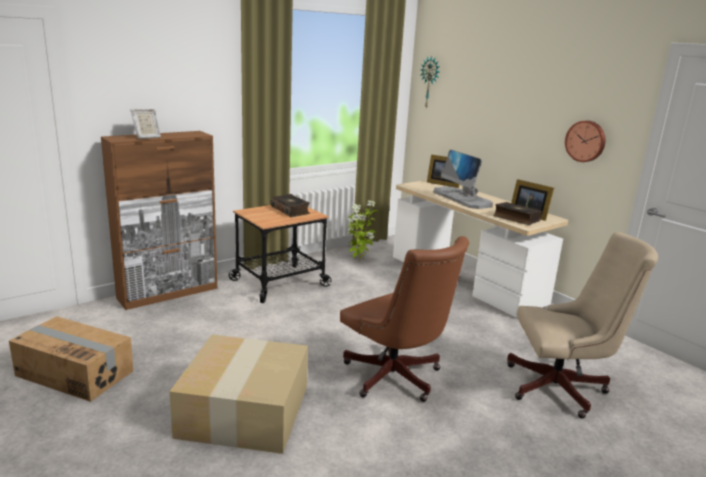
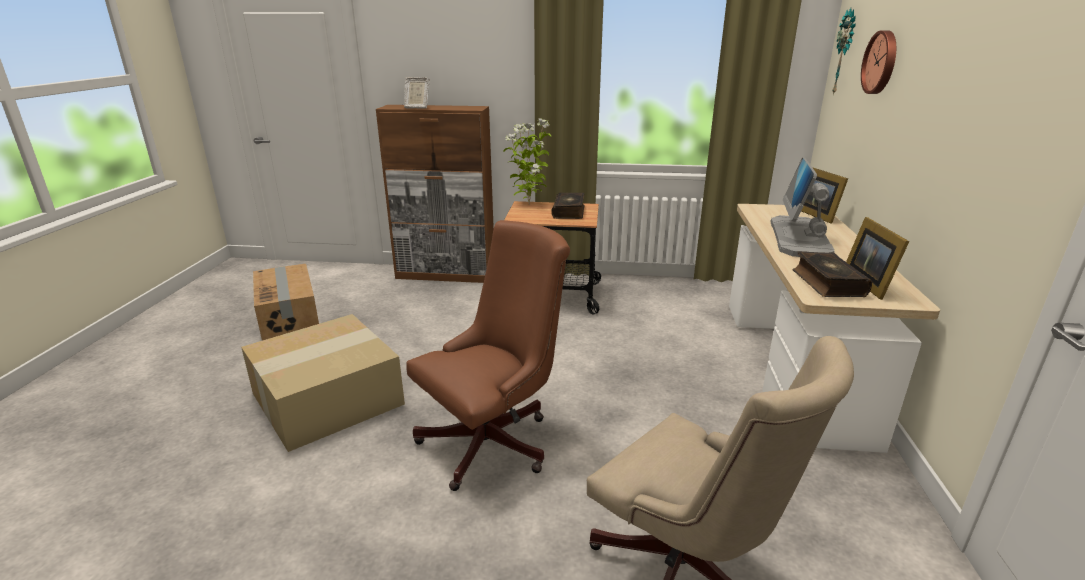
camera: 45 degrees right, 5 degrees up
brown office chair [340,236,469,402] -> brown office chair turned 135 degrees counterclockwise [406,220,570,491]
potted plant [348,200,379,262] -> potted plant moved to [503,118,551,205]
wall clock [565,120,606,162] -> wall clock moved to [861,30,896,94]

